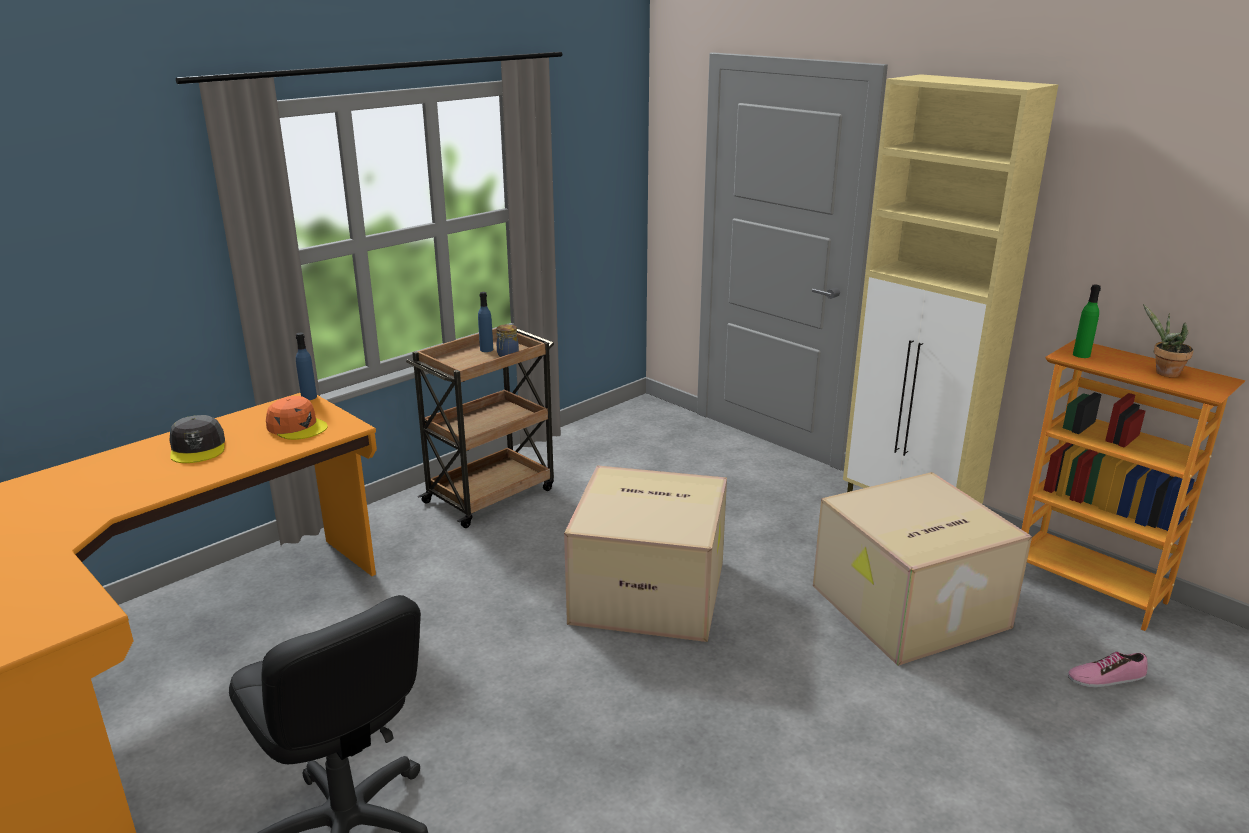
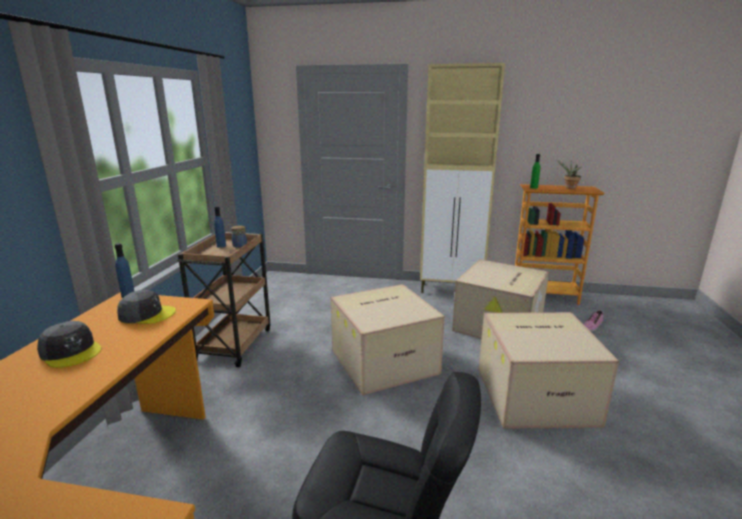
camera: 35 degrees left, 5 degrees down
orange cap [266,396,328,440] -> grey cap [117,290,176,324]
none -> cardboard box [478,312,619,429]

